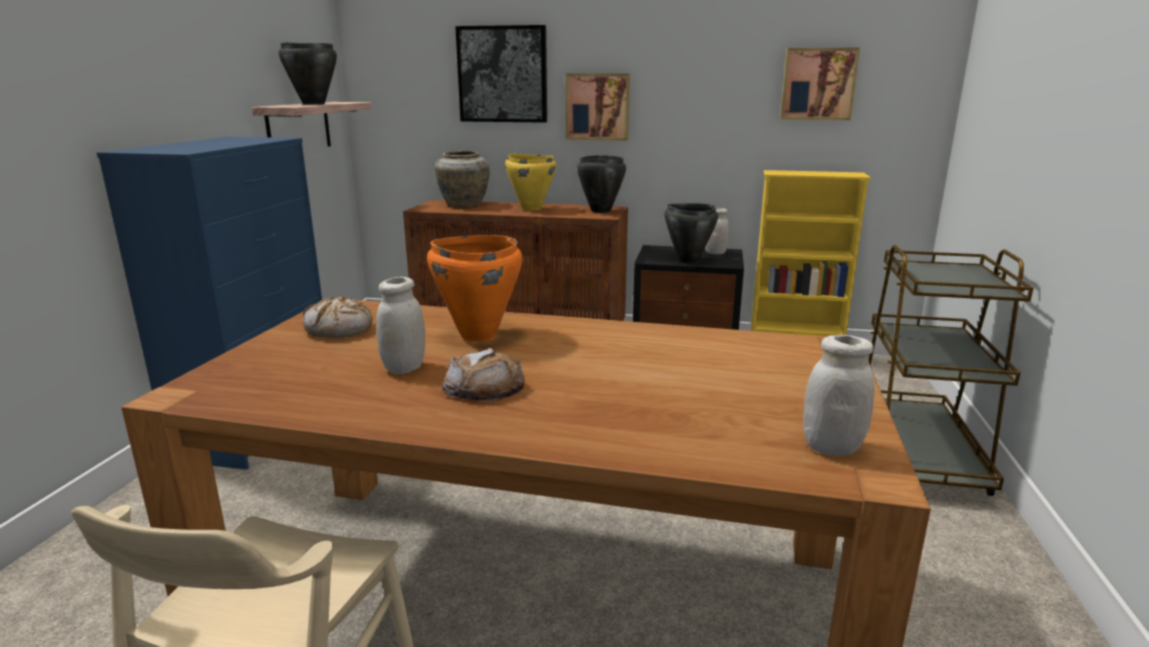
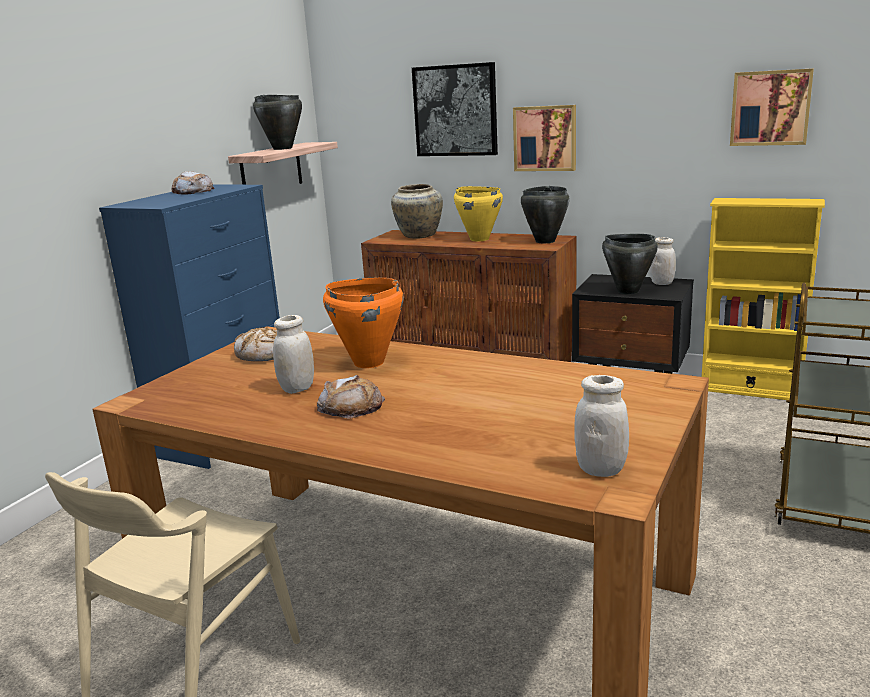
camera: 15 degrees right, 0 degrees up
none -> bread [172,171,215,194]

